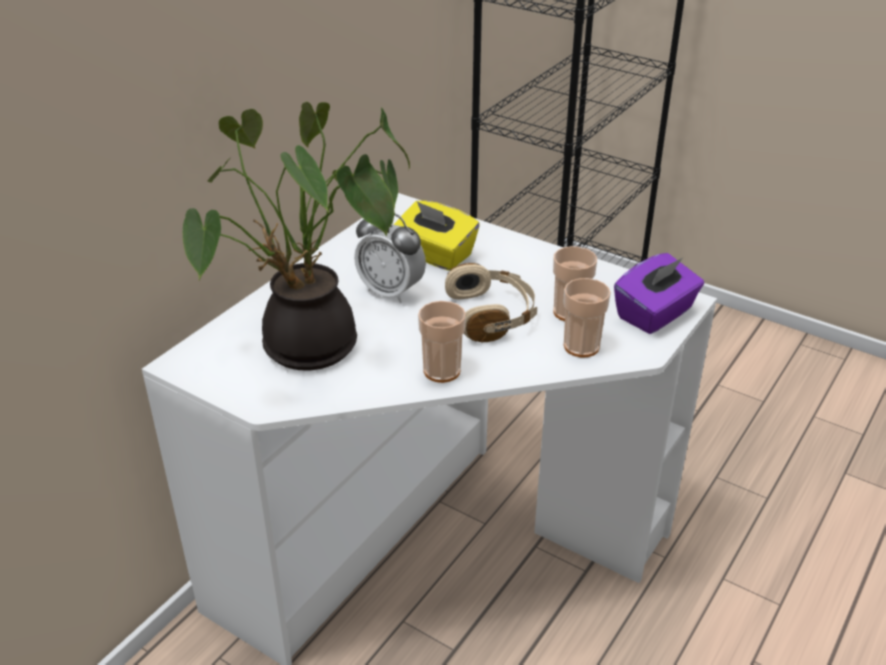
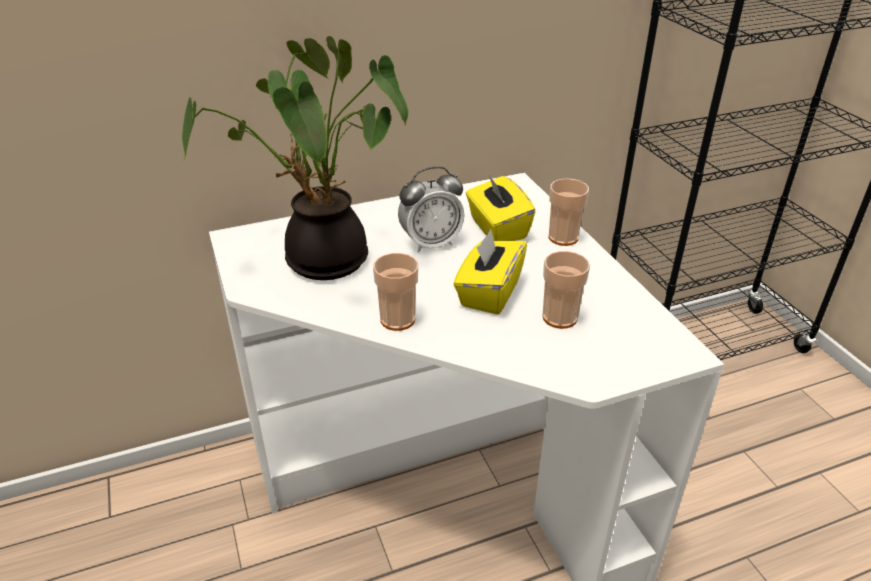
camera: 35 degrees right, 0 degrees up
alarm clock [354,213,426,303] -> alarm clock turned 90 degrees counterclockwise [398,166,465,253]
beige headphones [445,263,537,342] -> yellow tissue box [454,230,527,315]
cup [563,278,611,357] -> cup moved to [549,178,589,246]
purple tissue box [614,253,704,334] -> none

